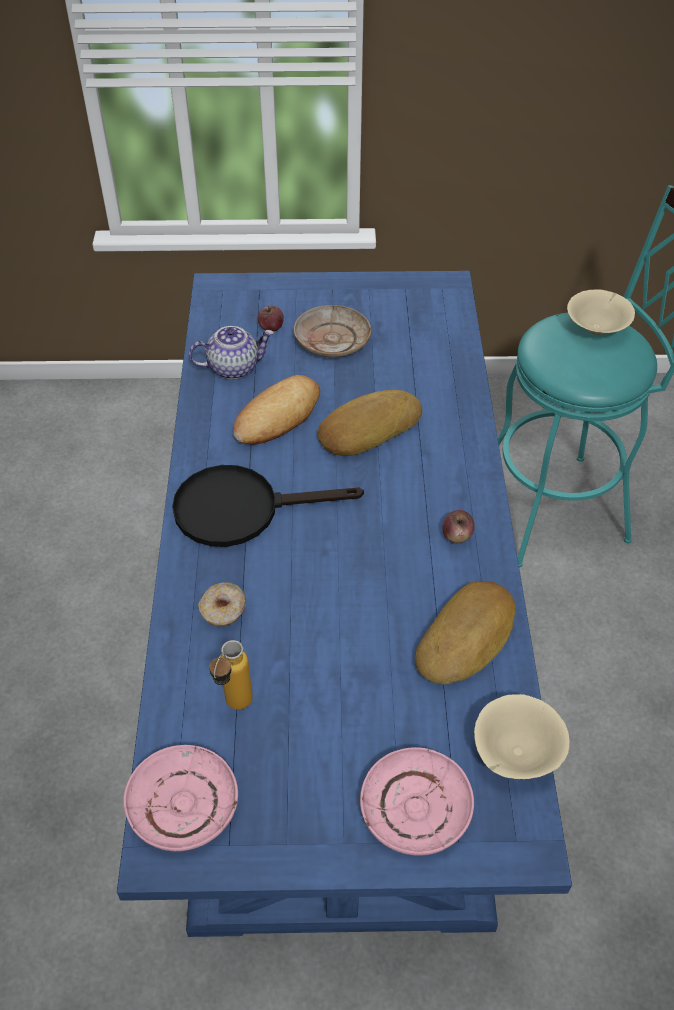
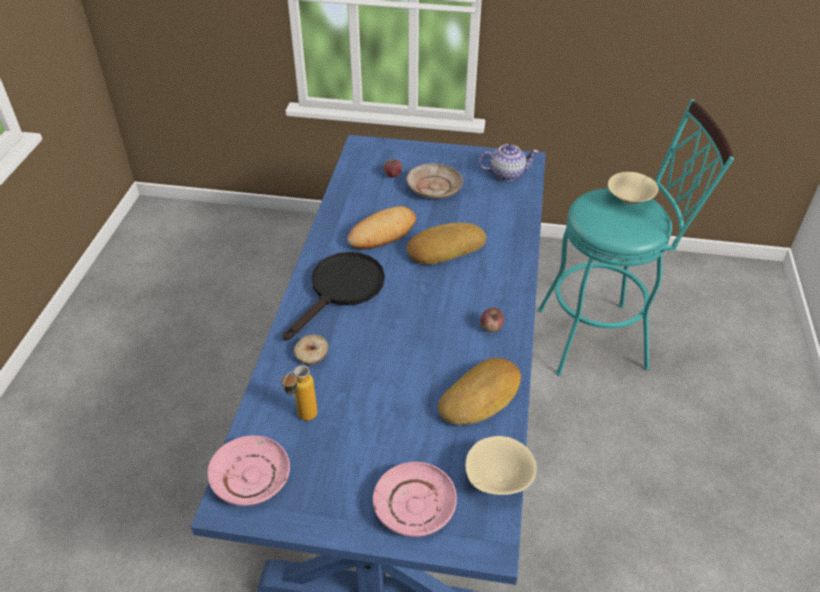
camera: 10 degrees right, 5 degrees down
black frying pan [172,465,364,547] -> black frying pan turned 120 degrees clockwise [283,252,385,340]
teapot [189,326,274,379] -> teapot moved to [479,144,539,181]

